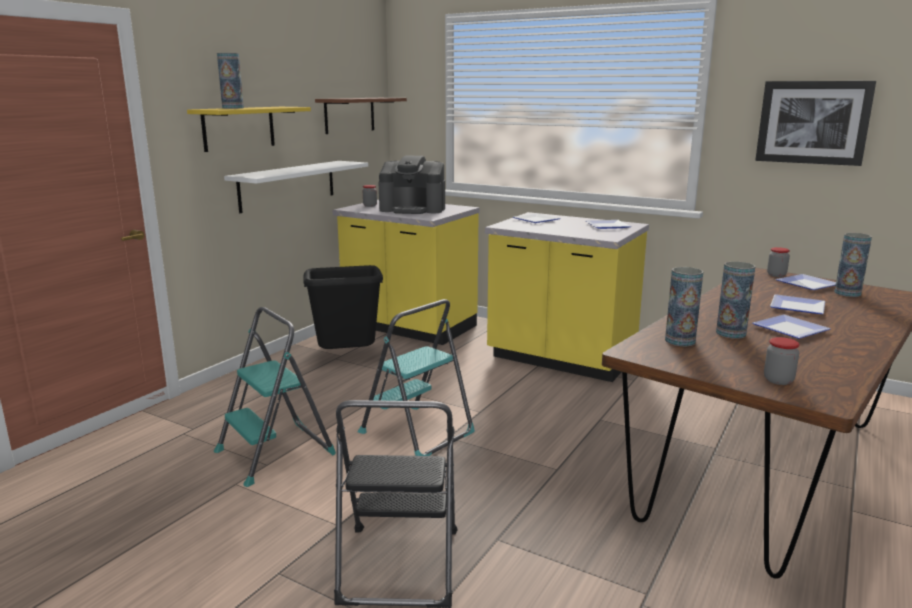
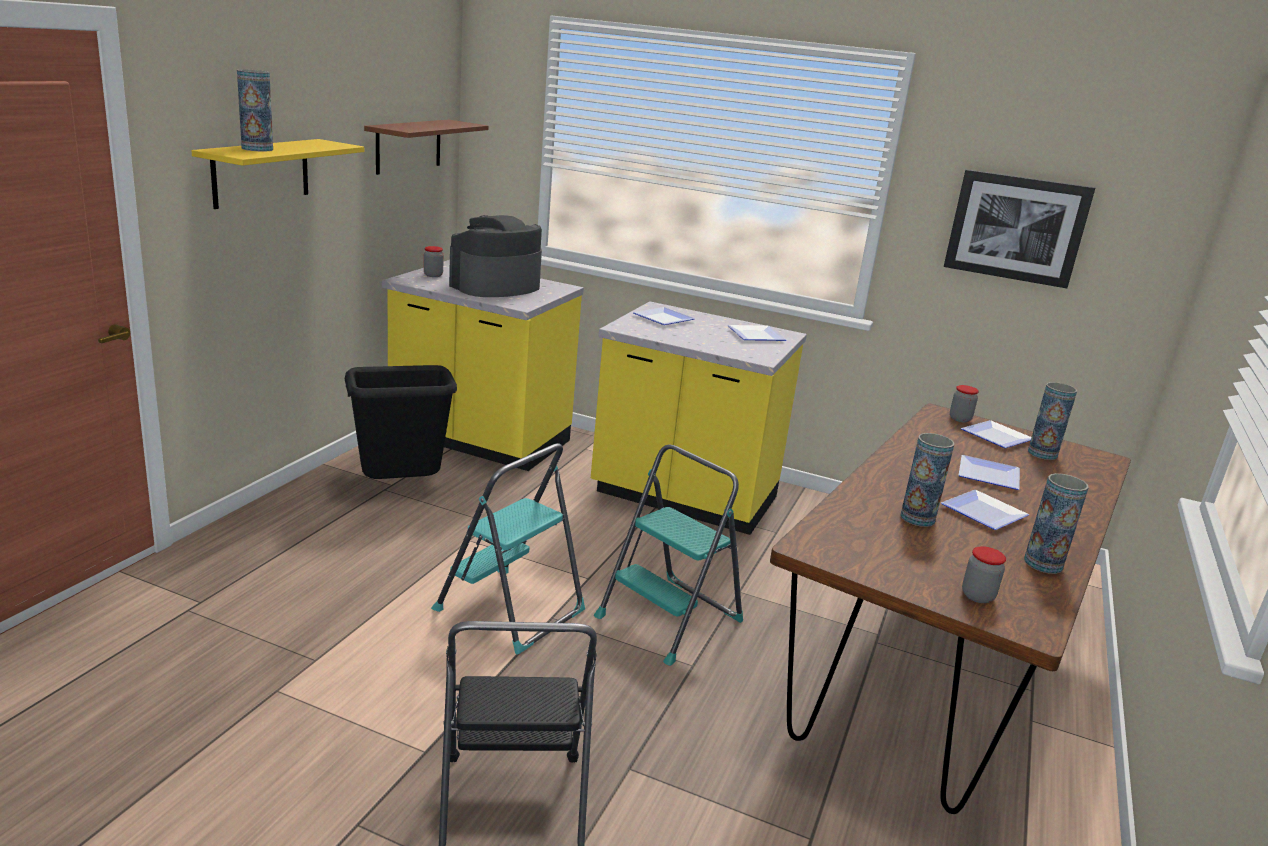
camera: 10 degrees left, 5 degrees up
turquoise step ladder [214,307,336,487] -> turquoise step ladder moved to [594,445,743,666]
white shelf [224,161,368,213] -> none
coffee machine [378,156,445,214] -> coffee machine turned 135 degrees clockwise [449,215,542,297]
vase [665,267,703,346] -> vase moved to [1024,473,1089,574]

